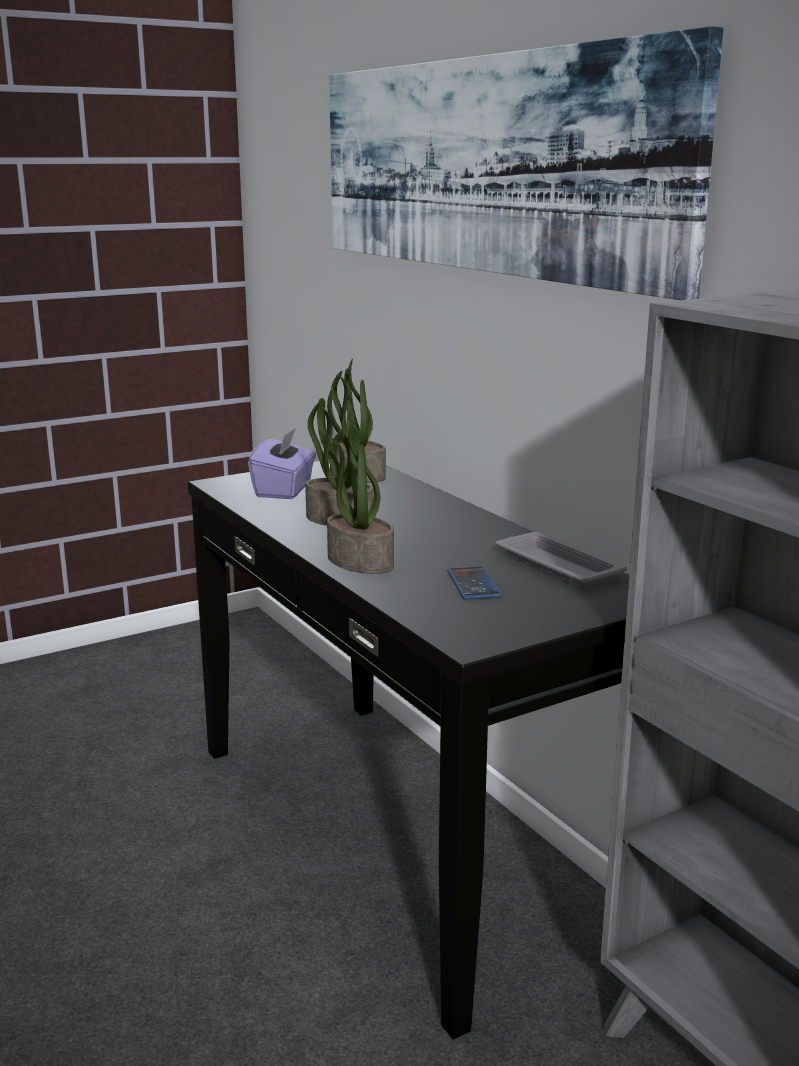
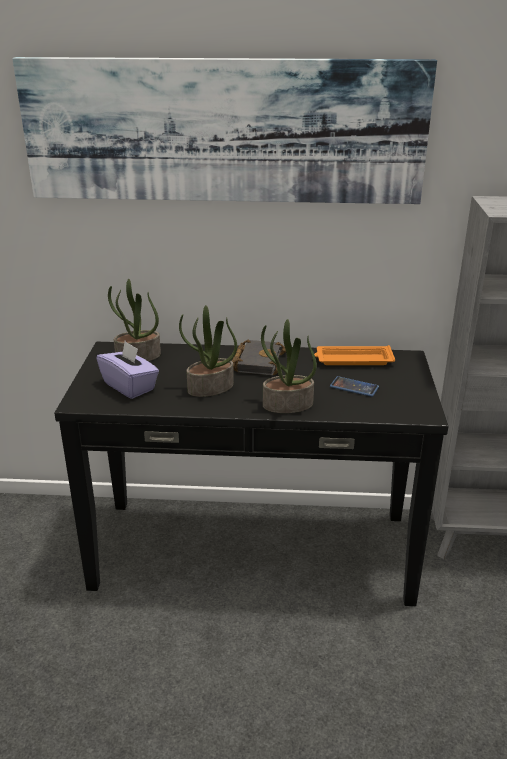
camera: 55 degrees left, 10 degrees up
grey tray [496,532,627,587] -> orange tray [314,345,395,365]
none -> black book [232,340,286,375]

